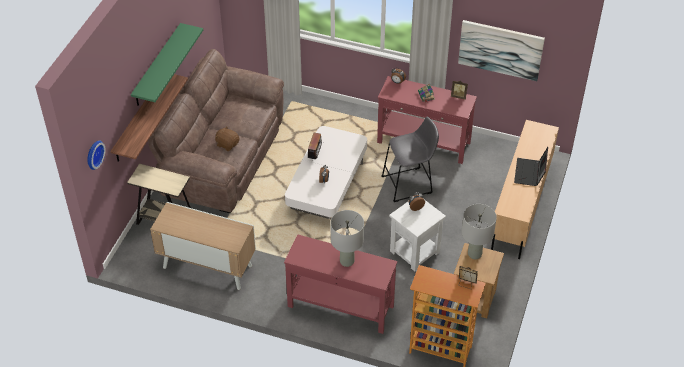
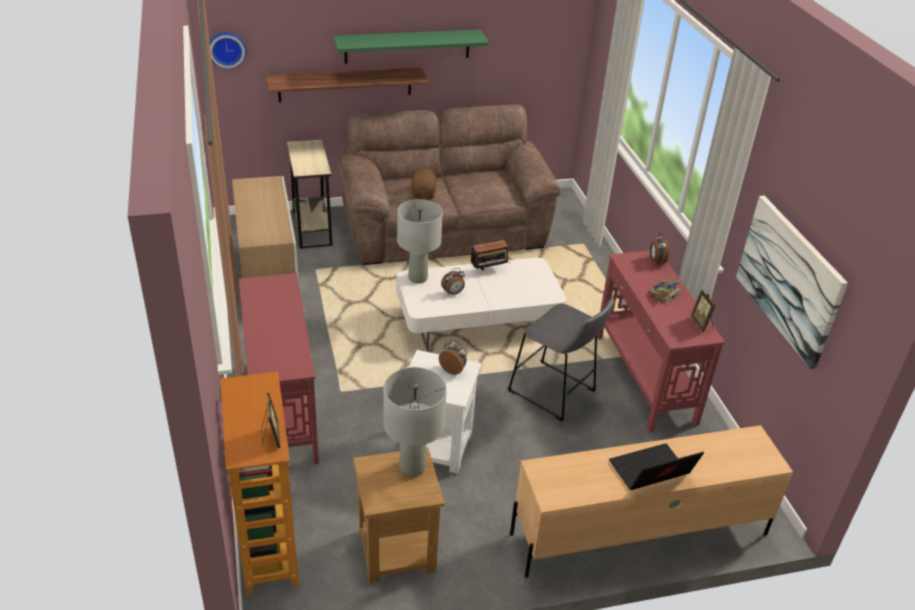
camera: 55 degrees right, 10 degrees down
grey table lamp [331,210,364,267] -> grey table lamp moved to [397,199,443,283]

